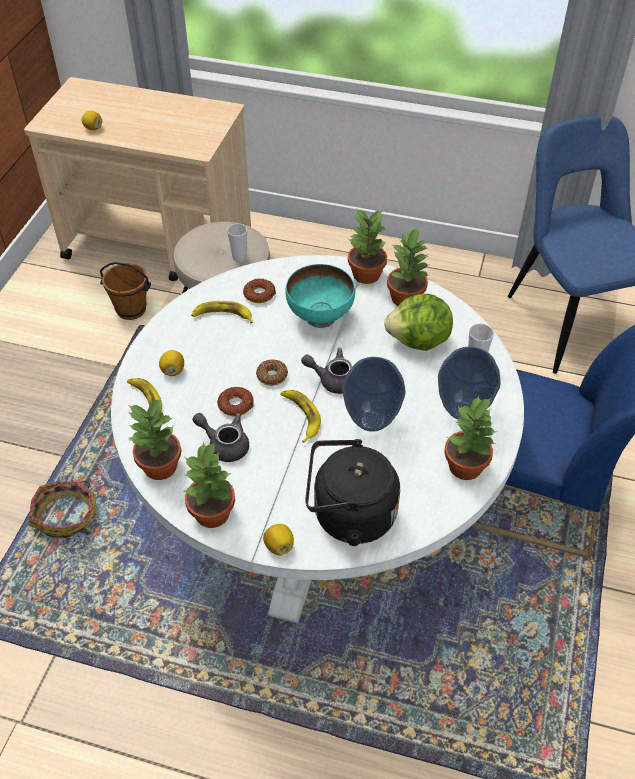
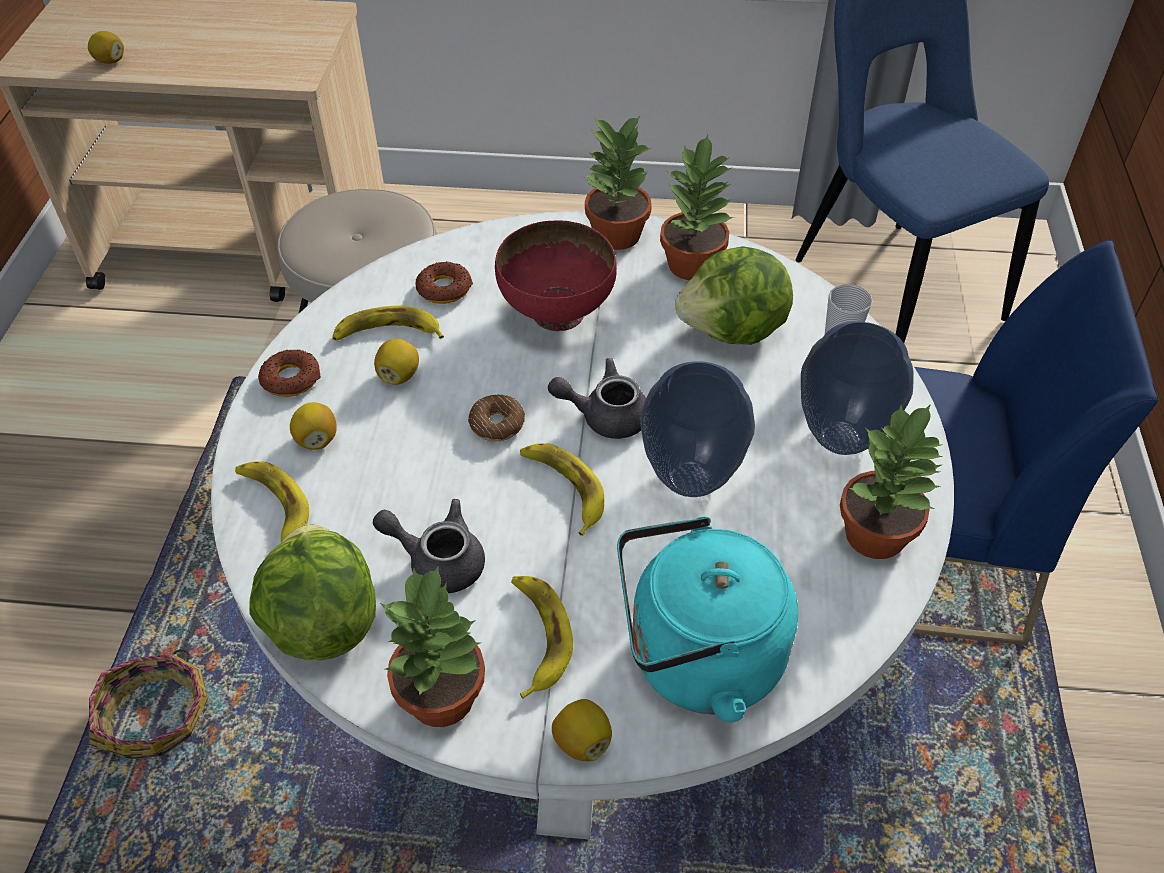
camera: 10 degrees left, 0 degrees up
brown bucket [100,262,151,320] -> none
potted plant [128,398,181,480] -> lettuce [249,524,376,661]
donut [217,387,254,416] -> donut moved to [258,350,321,397]
cup [227,224,247,262] -> none
turquoise bowl [286,264,355,328] -> red bowl [495,220,617,331]
black kettle [306,439,400,546] -> turquoise kettle [617,517,798,723]
none -> lemon [374,339,419,385]
none -> banana [511,576,573,699]

